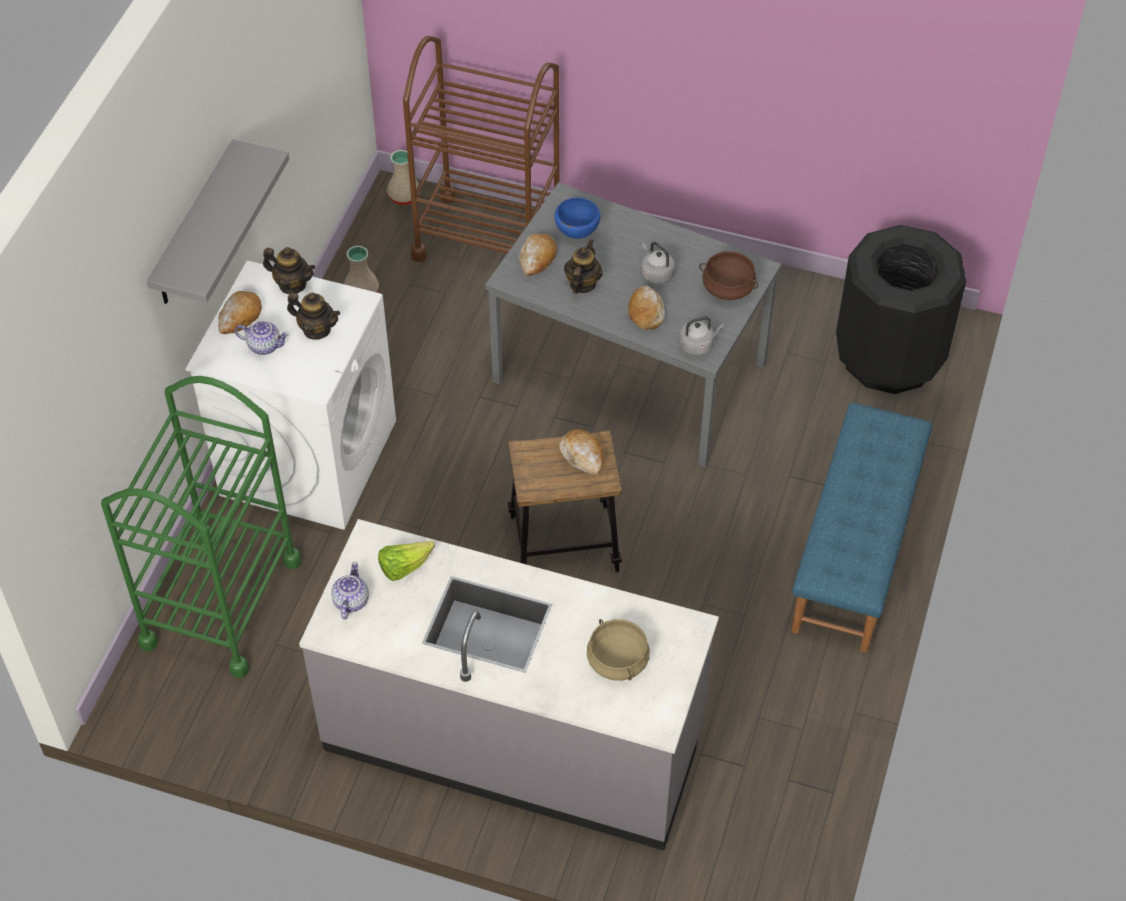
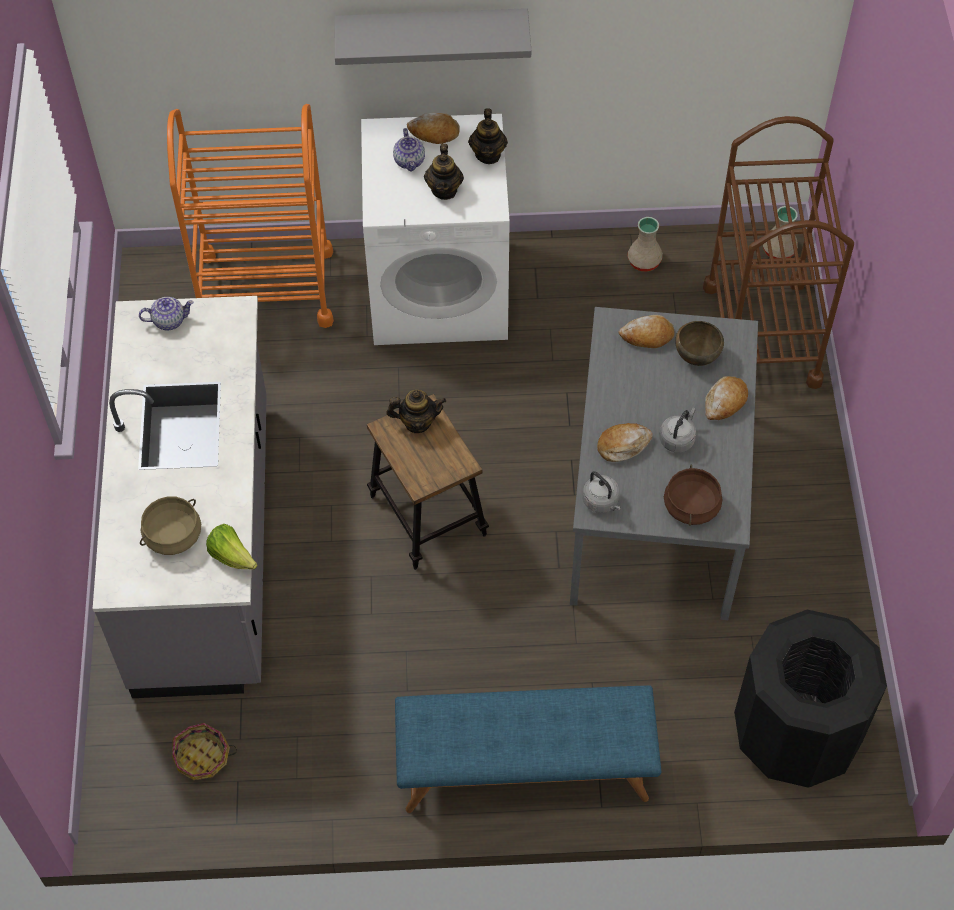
camera: 70 degrees right, 5 degrees up
green cart [101,376,301,678] -> orange cart [167,104,334,328]
lettuce [378,541,435,581] -> lettuce moved to [206,524,257,569]
blue bowl [555,198,601,239] -> brown bowl [675,321,724,366]
bread [559,429,604,475] -> bread moved to [705,376,748,420]
teapot [564,239,603,294] -> teapot moved to [386,390,446,433]
none -> basket [172,723,237,780]

